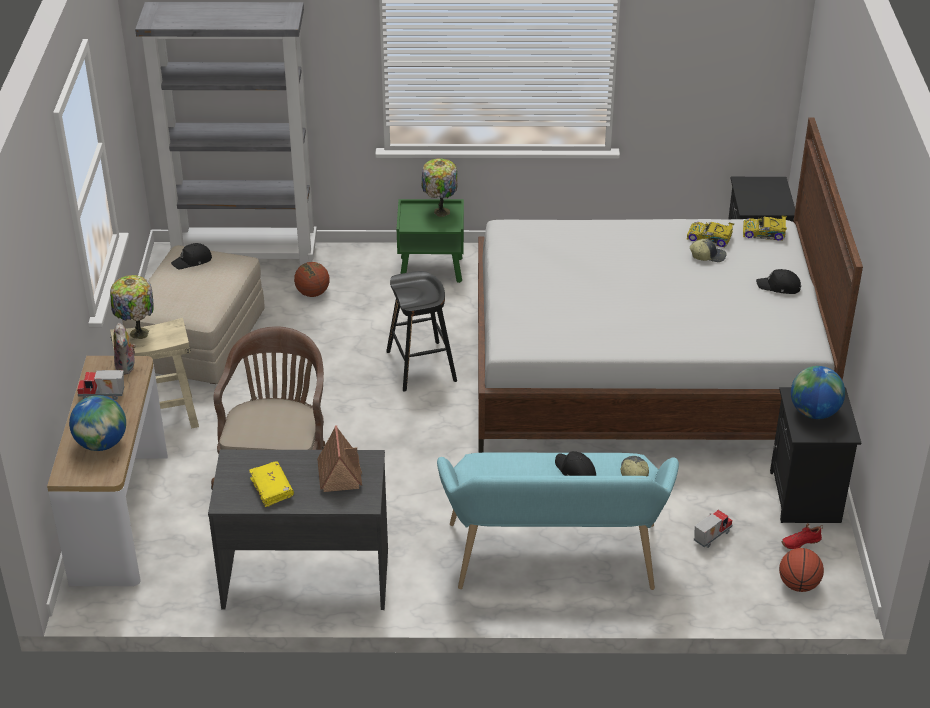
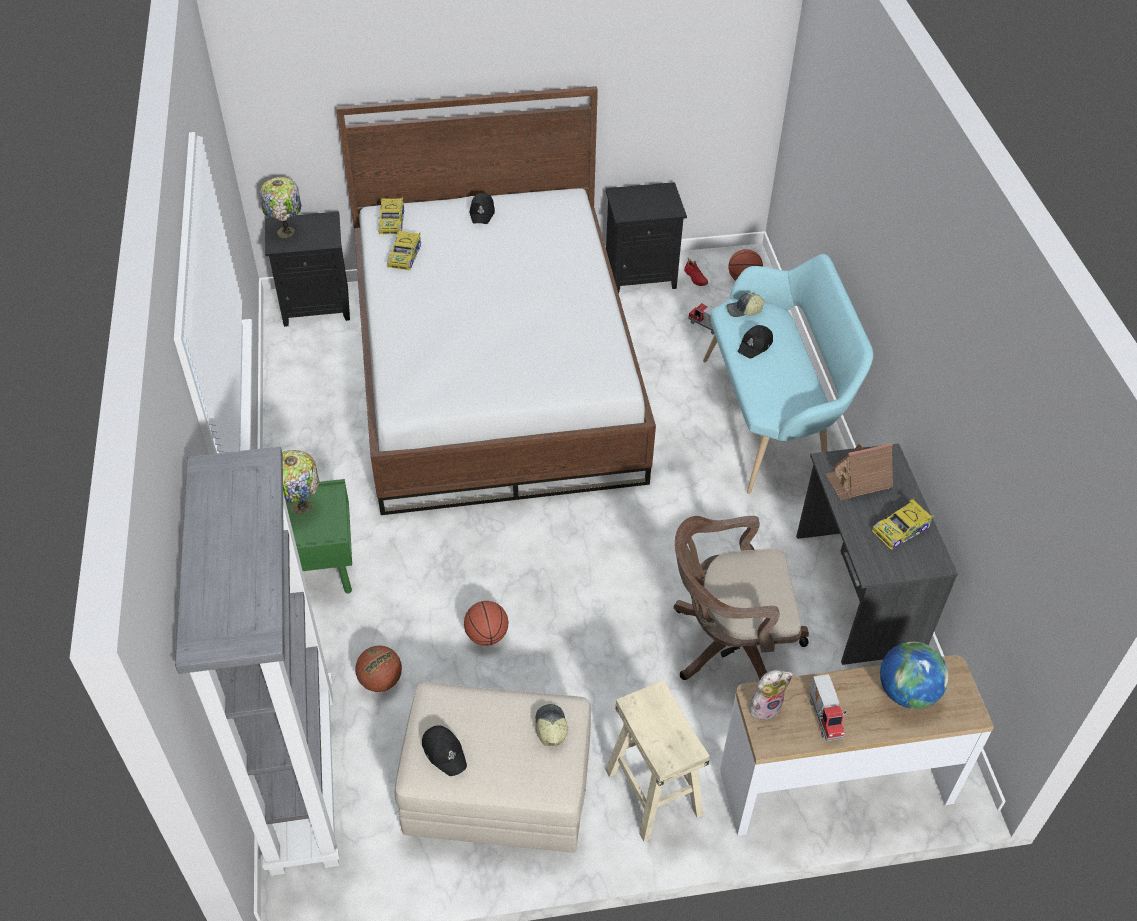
camera: 100 degrees left, 10 degrees up
table lamp [110,275,154,339] -> table lamp moved to [260,177,301,238]
yellow book [249,461,294,507] -> toy car [872,498,934,549]
black stool [386,271,457,392] -> none
cap [690,238,726,262] -> cap moved to [535,704,568,746]
globe [791,366,845,419] -> none
none -> basketball [464,601,508,646]

